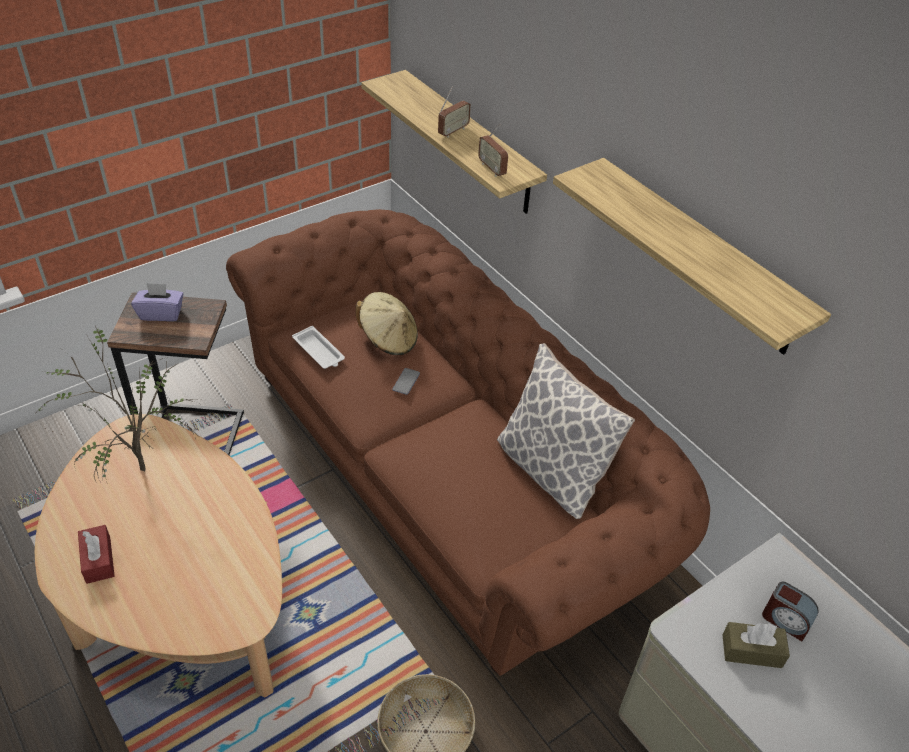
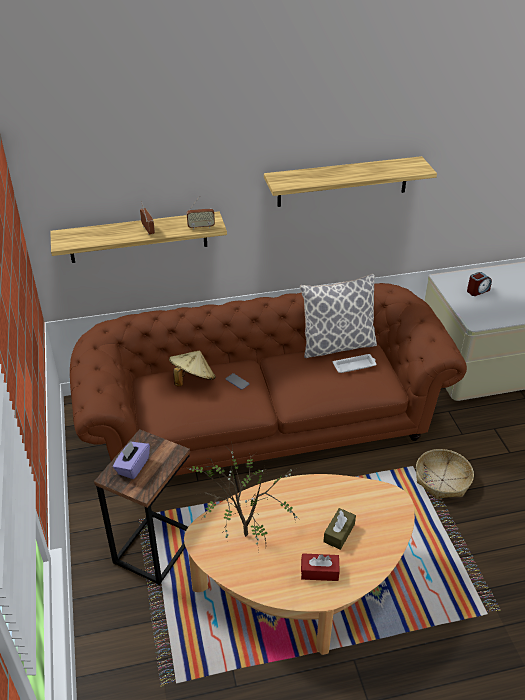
camera: 65 degrees left, 5 degrees down
white tray [292,326,345,369] -> white tray moved to [332,354,377,373]
brown tissue box [722,622,790,668] -> brown tissue box moved to [323,508,356,550]

